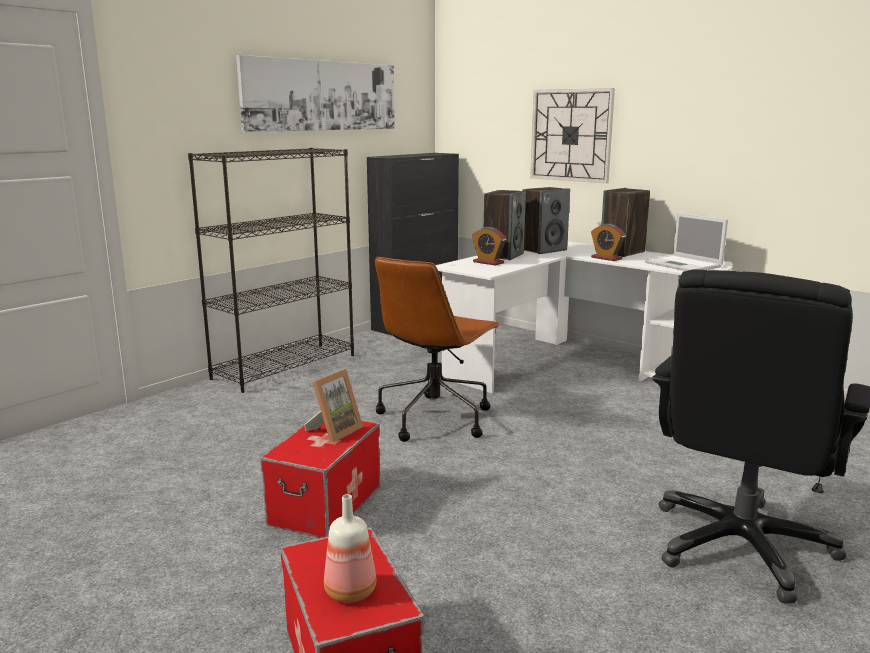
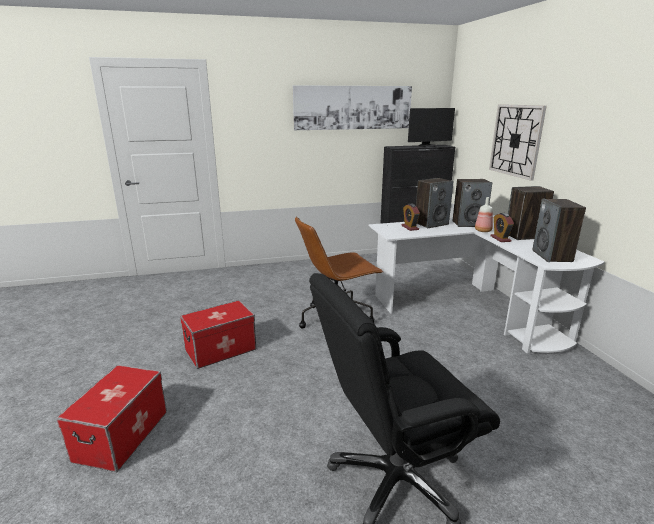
camera: 35 degrees right, 5 degrees up
black bookcase [188,148,354,393] -> none
picture frame [304,369,363,443] -> none
bottle [324,494,376,603] -> bottle moved to [475,197,493,232]
laptop [645,213,728,271] -> speaker [532,199,586,262]
none -> monitor [408,108,455,147]

